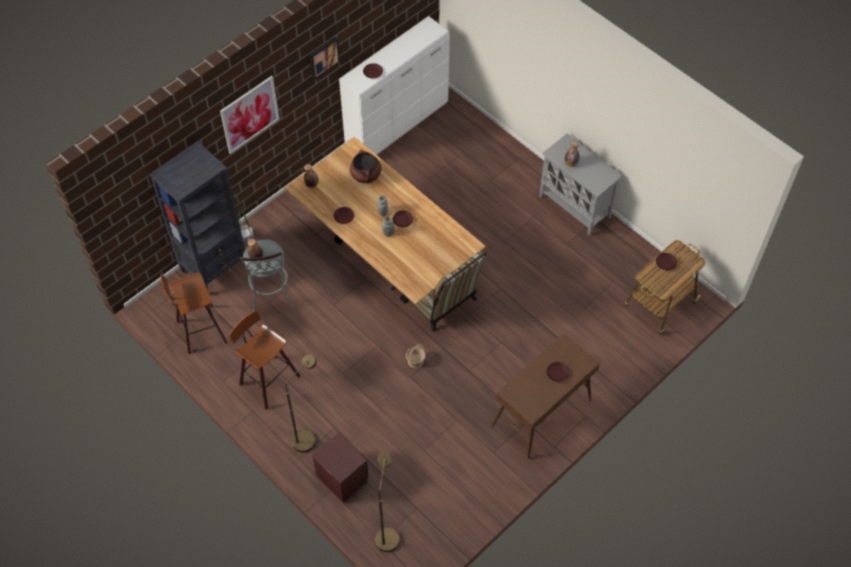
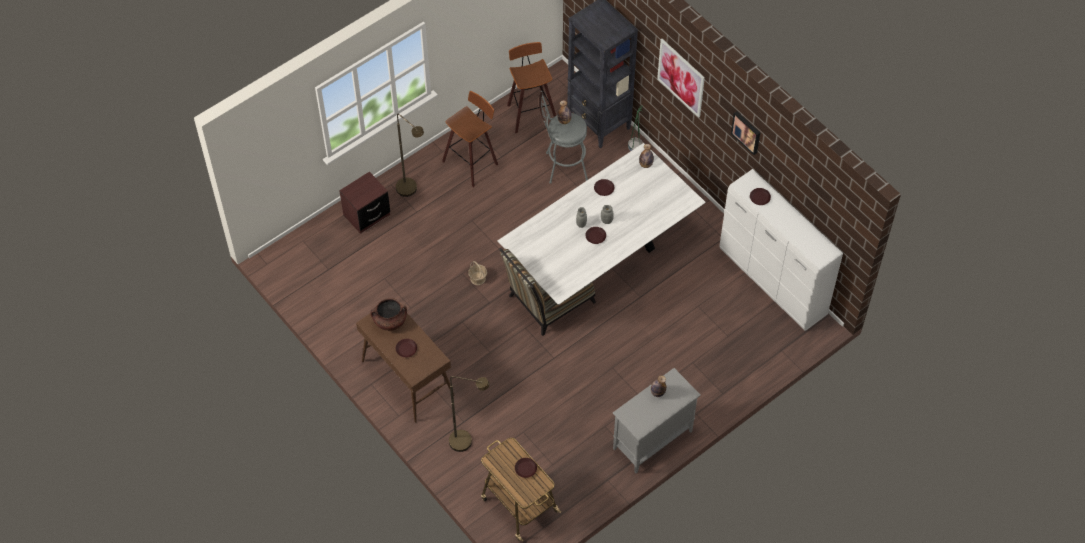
camera: 95 degrees right, 0 degrees up
brown dining table [285,137,486,304] -> white dining table [498,143,706,305]
brown cooking pot [350,150,381,183] -> brown cooking pot moved to [370,298,407,331]
brown floor lamp [375,453,400,552] -> brown floor lamp moved to [449,376,489,452]

